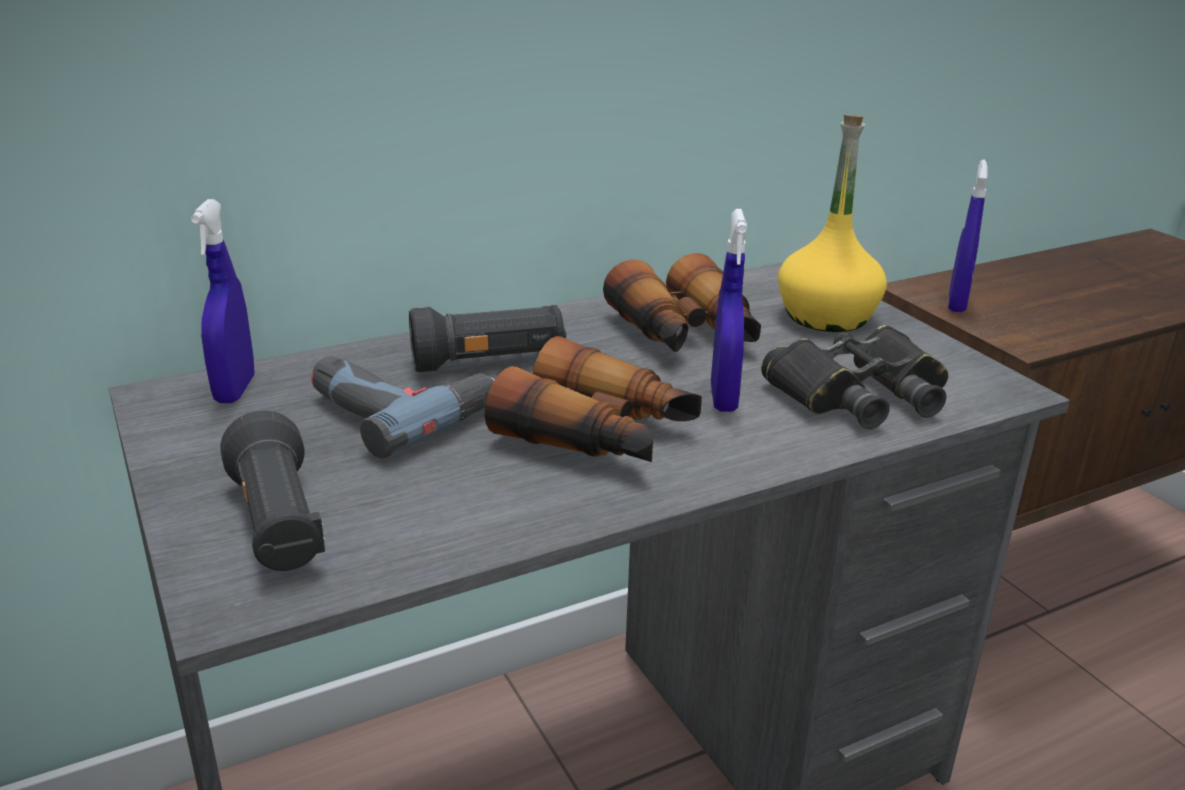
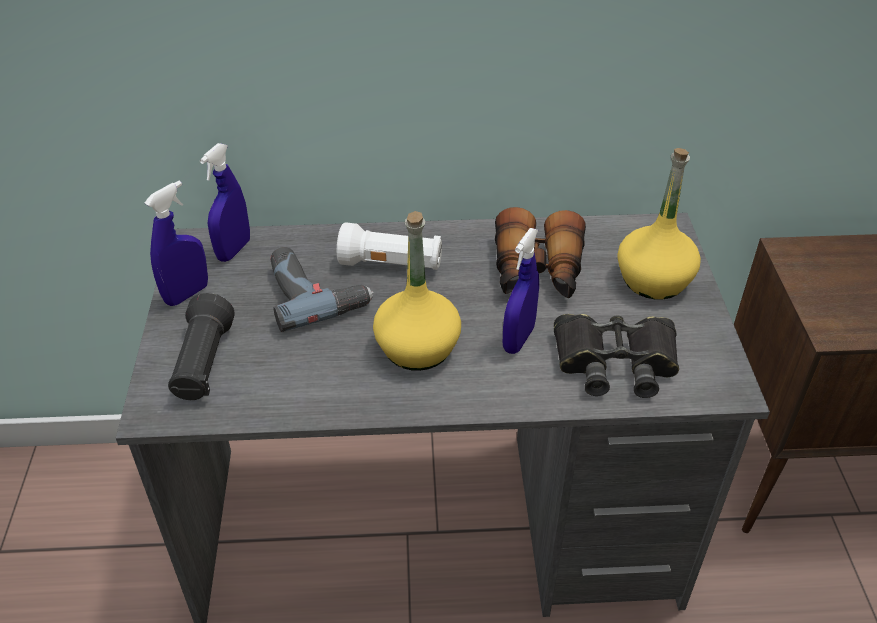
camera: 25 degrees right, 15 degrees up
black flashlight [409,305,566,372] -> white flashlight [337,222,442,270]
binoculars [485,336,702,462] -> yellow bottle [373,211,461,371]
blue spray bottle [948,159,988,312] -> blue spray bottle moved to [144,181,208,306]

